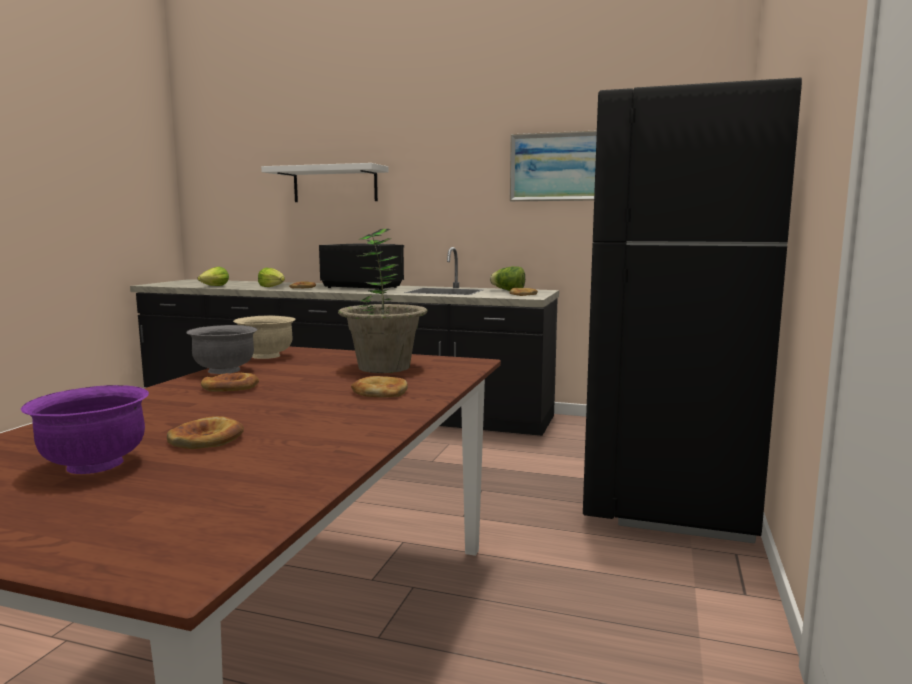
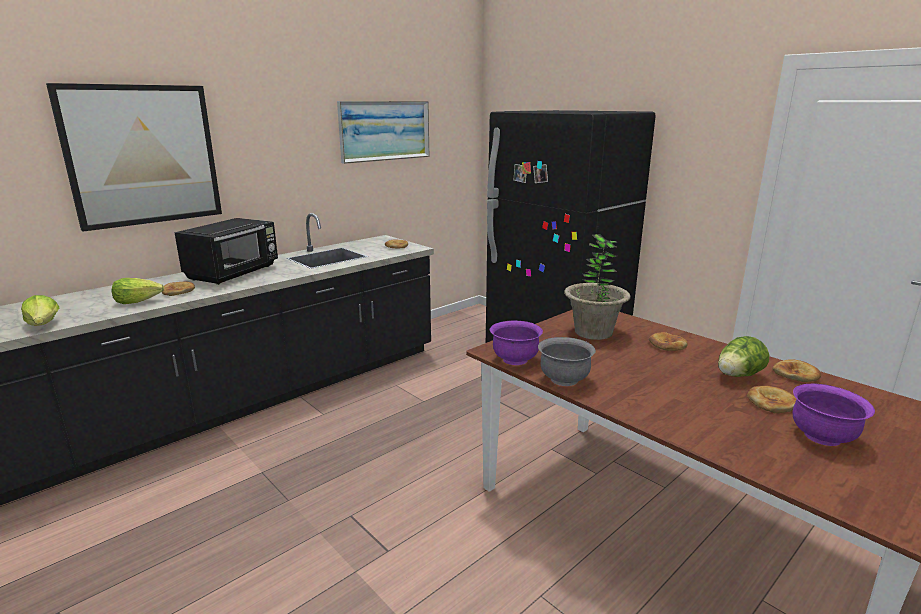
camera: 60 degrees left, 10 degrees up
bread [201,373,259,392] -> bread moved to [772,360,821,382]
beige bowl [233,316,296,359] -> purple bowl [490,320,543,365]
white shelf [261,163,389,202] -> picture [46,83,222,232]
black microwave [319,243,404,290] -> black microwave turned 150 degrees clockwise [174,218,278,285]
lettuce [490,266,525,291] -> lettuce moved to [718,336,769,377]

